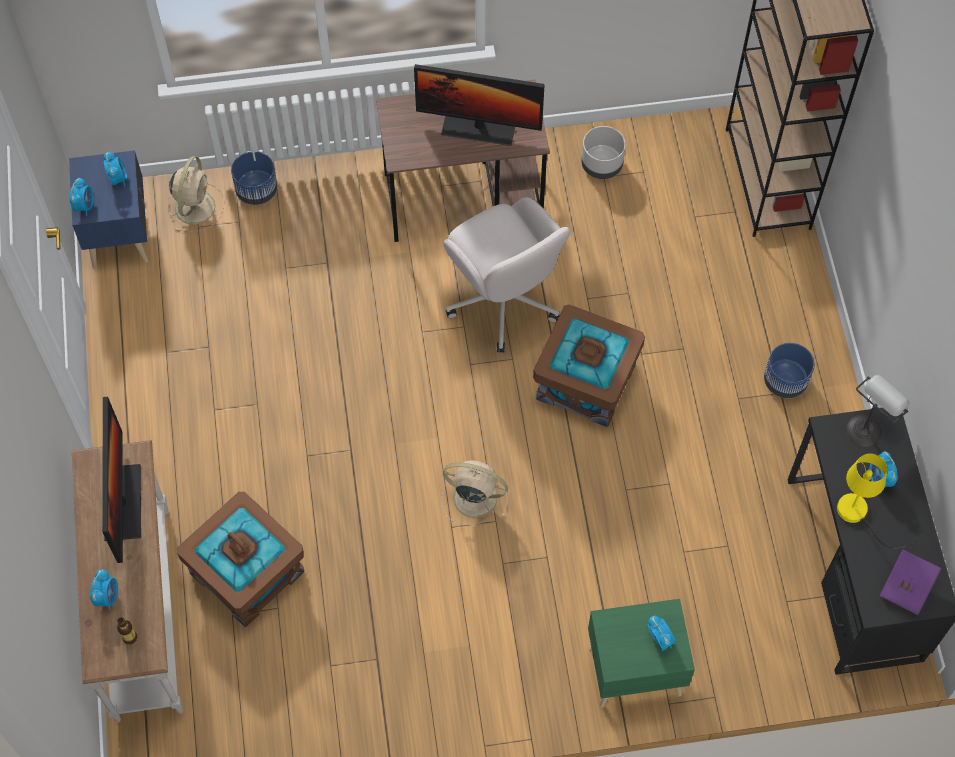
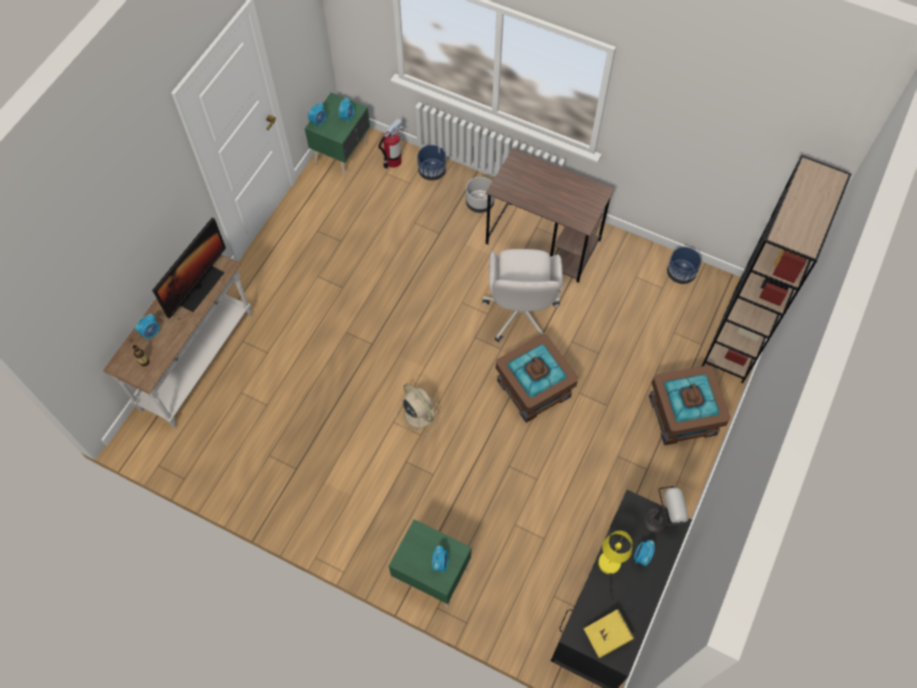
camera: 35 degrees right, 0 degrees up
blue nightstand [69,150,148,269] -> green nightstand [305,93,370,177]
beige fan [167,156,224,232] -> fire extinguisher [378,118,404,168]
brown storage box [177,492,304,628] -> brown storage box moved to [649,365,730,445]
monitor [414,64,545,146] -> none
grey planter [581,126,626,179] -> grey planter moved to [466,177,494,213]
blue planter [764,343,815,398] -> blue planter moved to [667,247,701,284]
purple book [879,549,942,615] -> yellow book [584,610,634,658]

